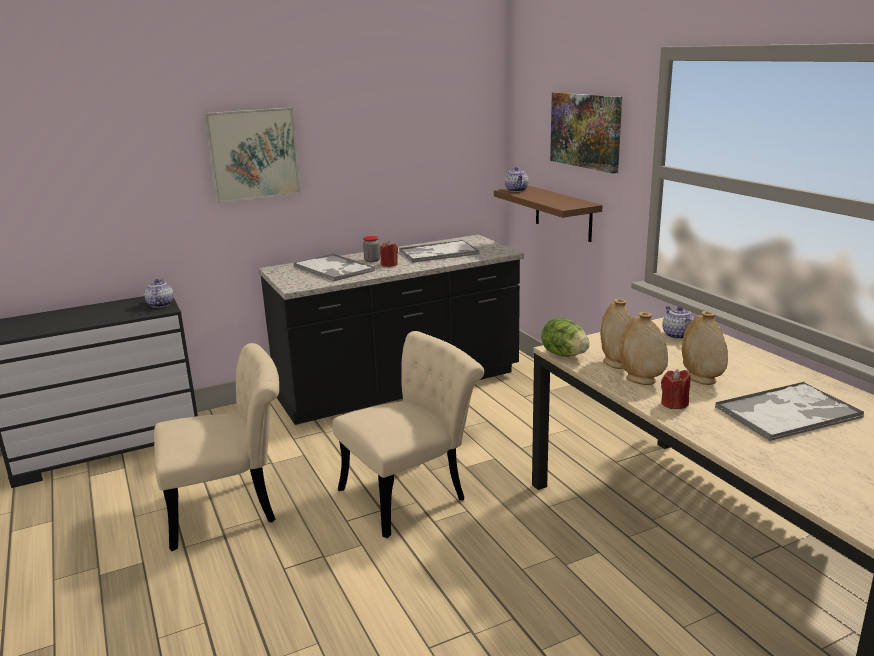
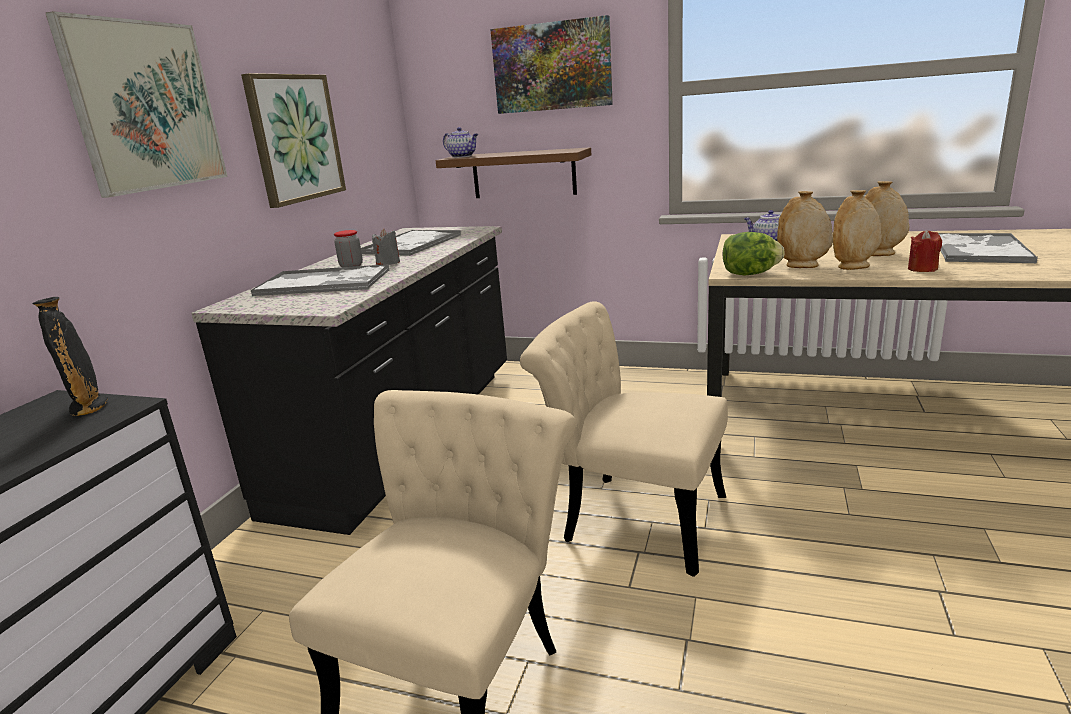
camera: 45 degrees left, 0 degrees up
teapot [144,279,174,308] -> black vase [32,297,108,416]
beige chair [333,331,484,538] -> beige chair turned 75 degrees counterclockwise [520,301,728,577]
red candle [380,241,398,267] -> grey candle [372,228,400,265]
none -> picture [241,73,346,208]

